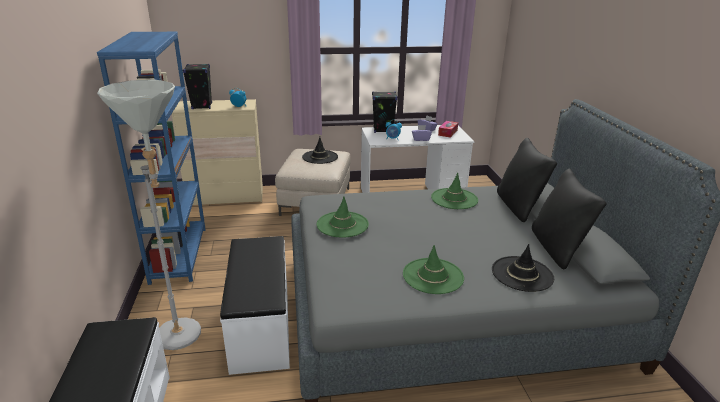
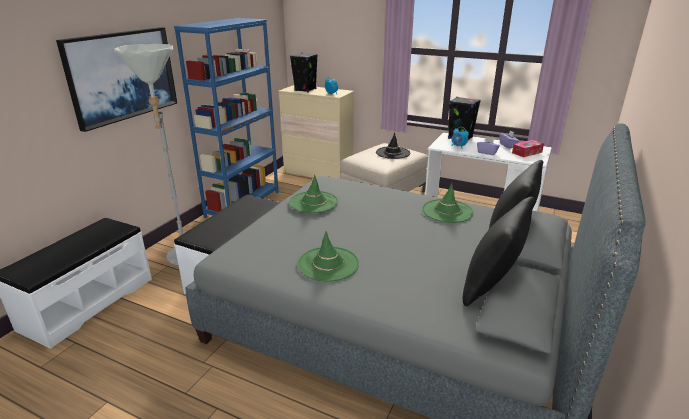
camera: 35 degrees right, 0 degrees up
black hat [492,244,554,292] -> none
none -> picture [56,27,177,132]

